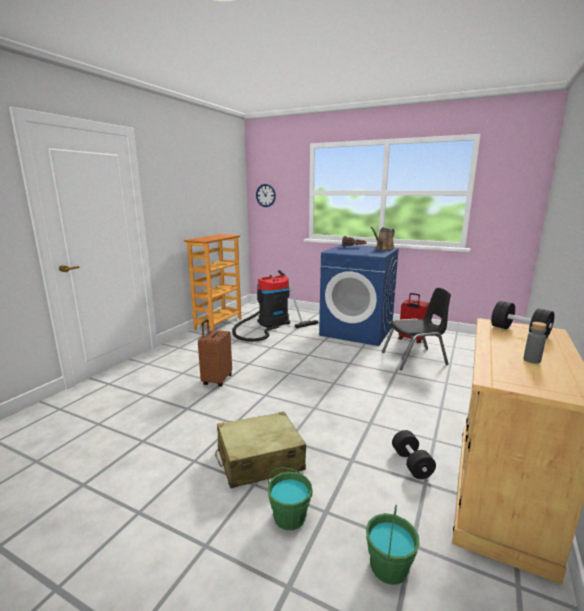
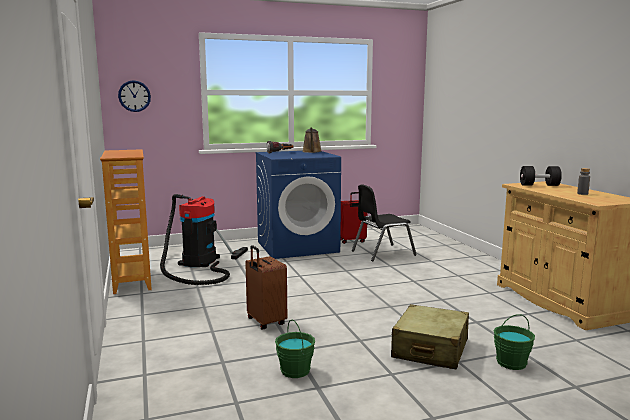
camera: 45 degrees left, 5 degrees down
green bucket [366,505,420,585] -> green bucket moved to [275,319,315,378]
black chair [382,288,451,370] -> black chair turned 150 degrees counterclockwise [352,184,417,262]
black dumbbell [392,430,436,479] -> none

